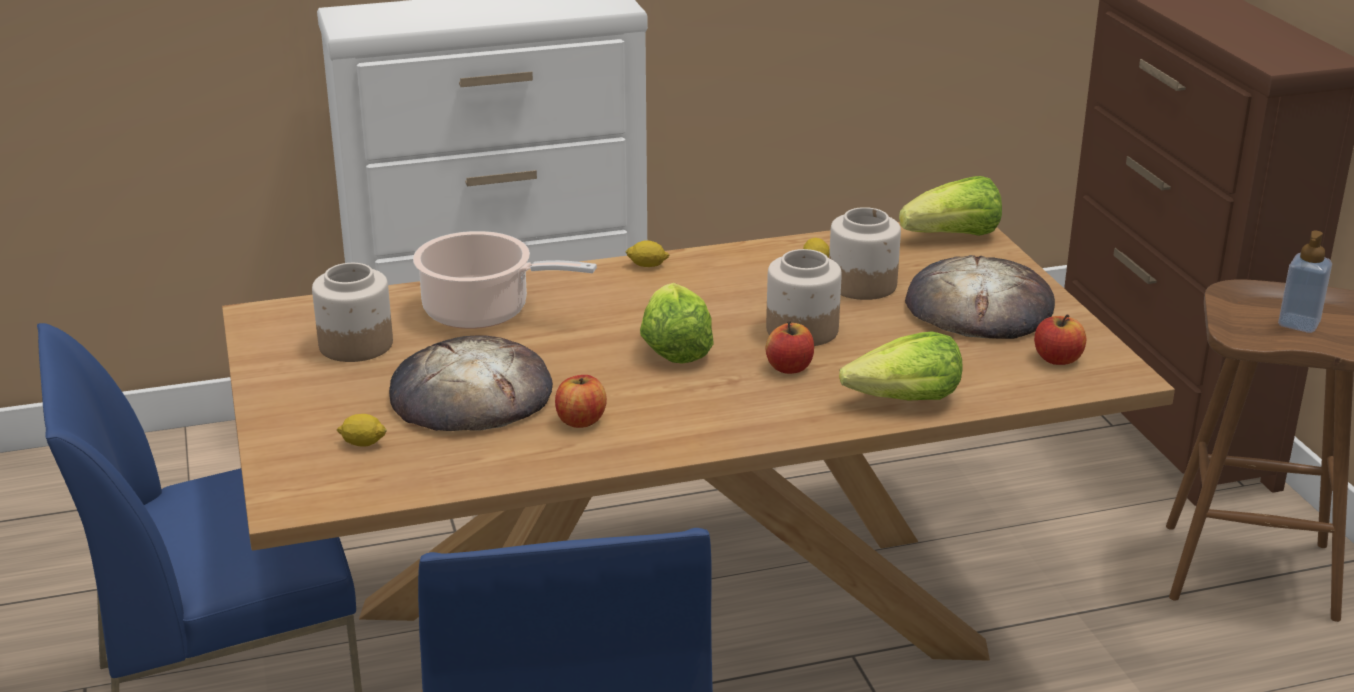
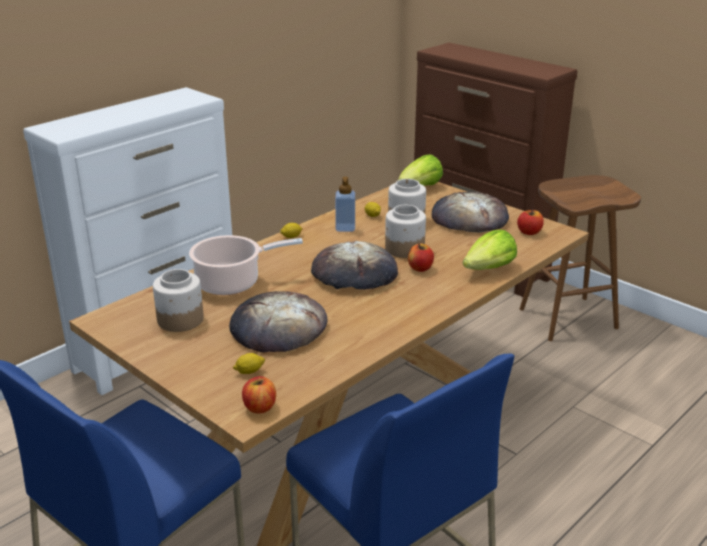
camera: 30 degrees left, 0 degrees up
apple [555,375,607,428] -> apple moved to [242,376,276,413]
lettuce [640,283,713,364] -> bread [311,241,398,290]
soap dispenser [1278,231,1332,333] -> soap dispenser moved to [335,177,355,232]

